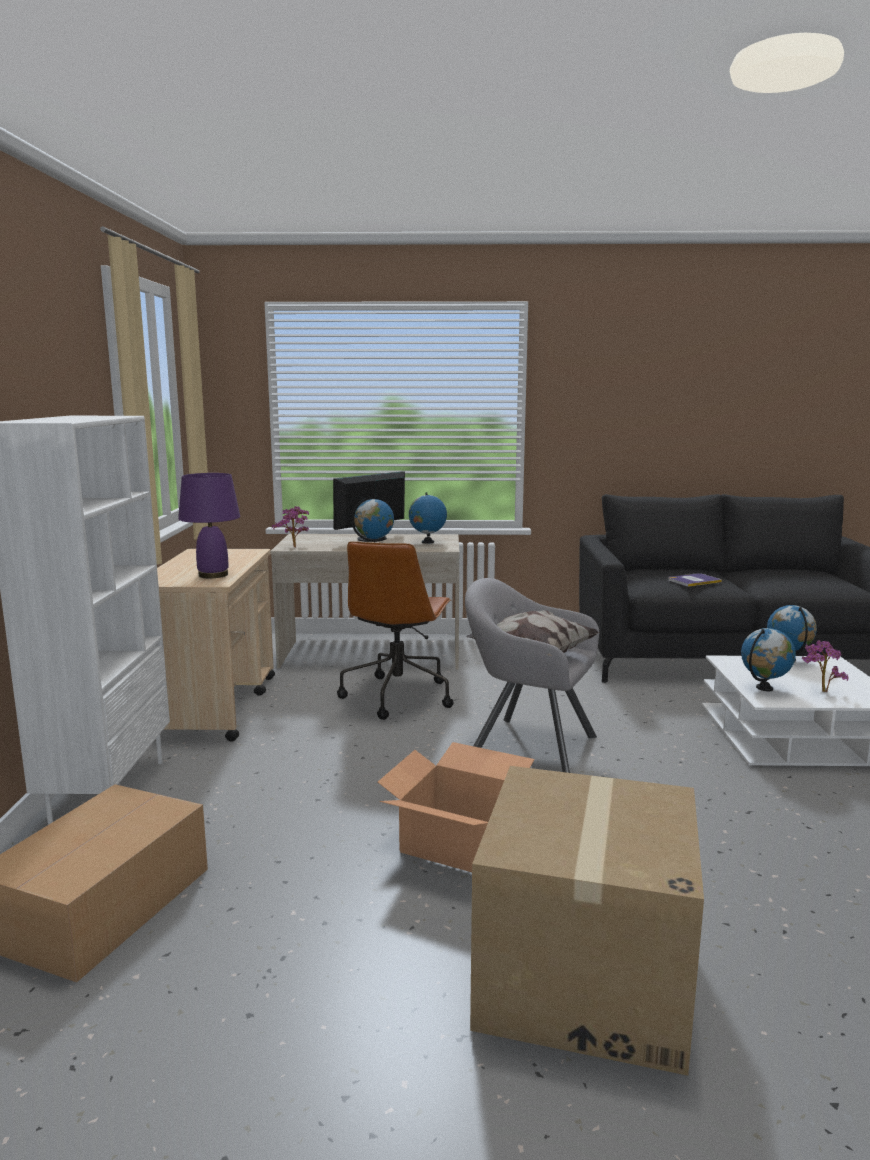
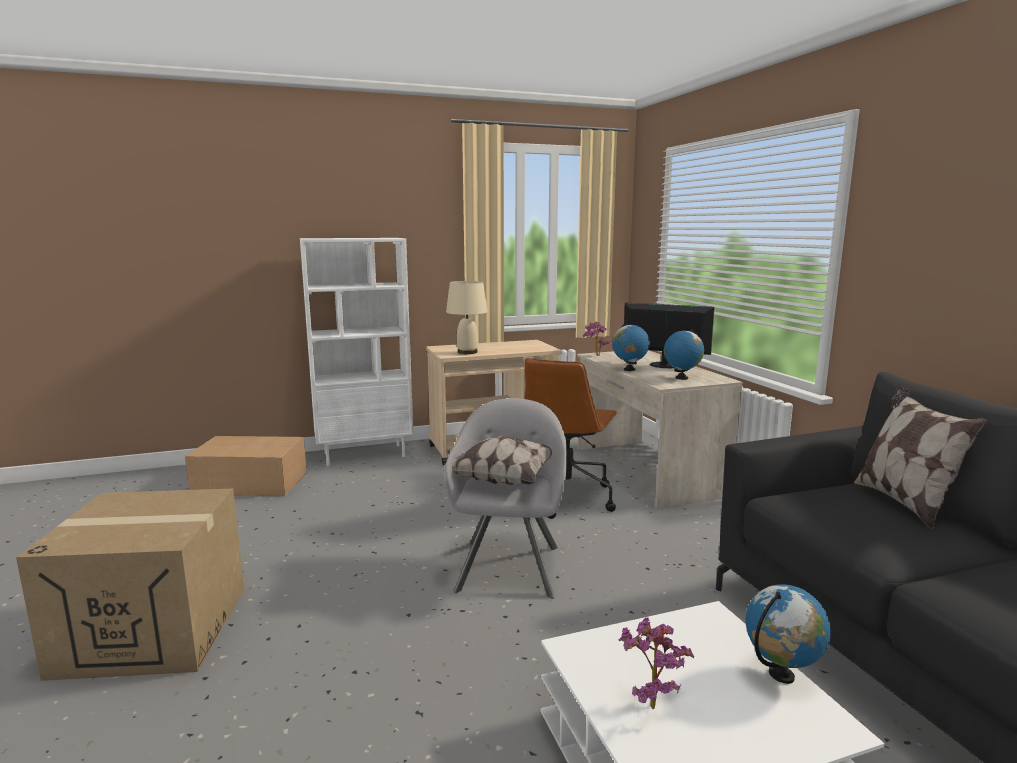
camera: 70 degrees right, 0 degrees up
purple table lamp [178,473,240,578] -> beige table lamp [446,281,488,354]
brown office chair [337,541,453,720] -> brown office chair turned 60 degrees counterclockwise [524,358,618,519]
cardboard box [378,742,535,872] -> none
book [668,573,722,587] -> none
globe [741,628,796,692] -> none
none -> pillow [854,386,987,529]

